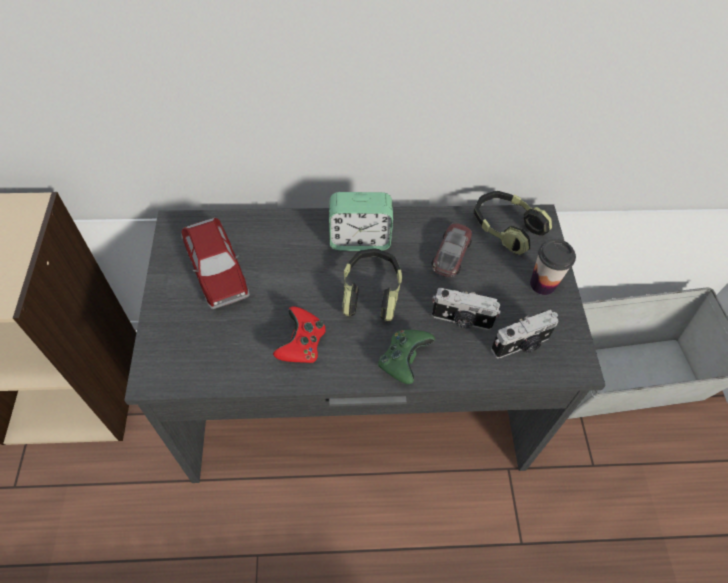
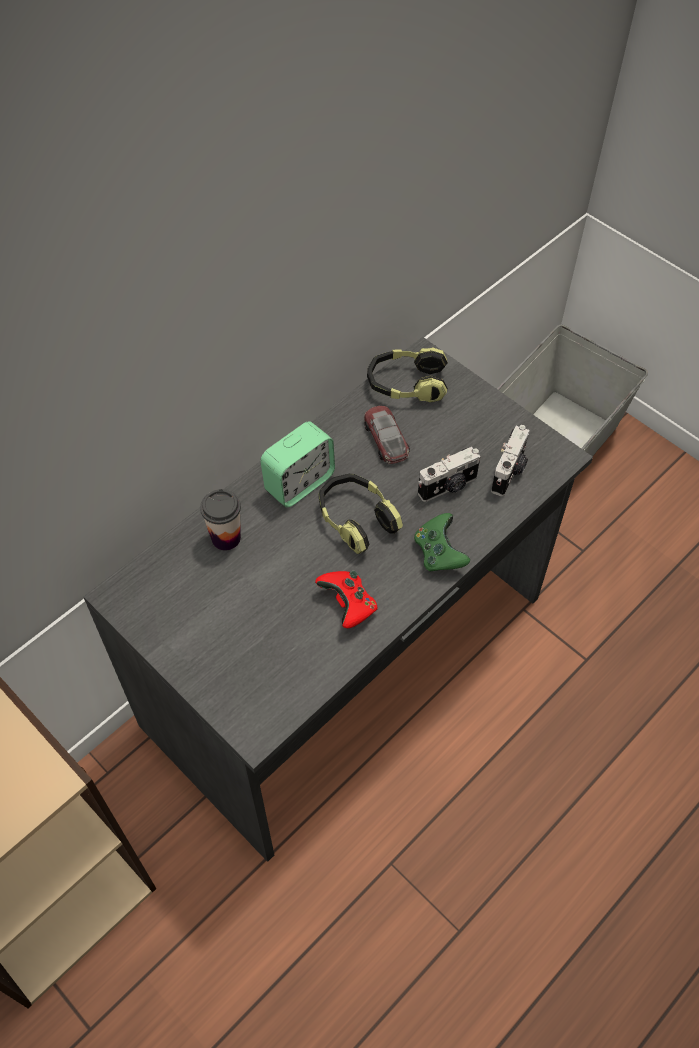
camera: 40 degrees left, 0 degrees up
toy car [181,218,250,309] -> none
cup [530,239,576,295] -> cup moved to [200,489,241,550]

